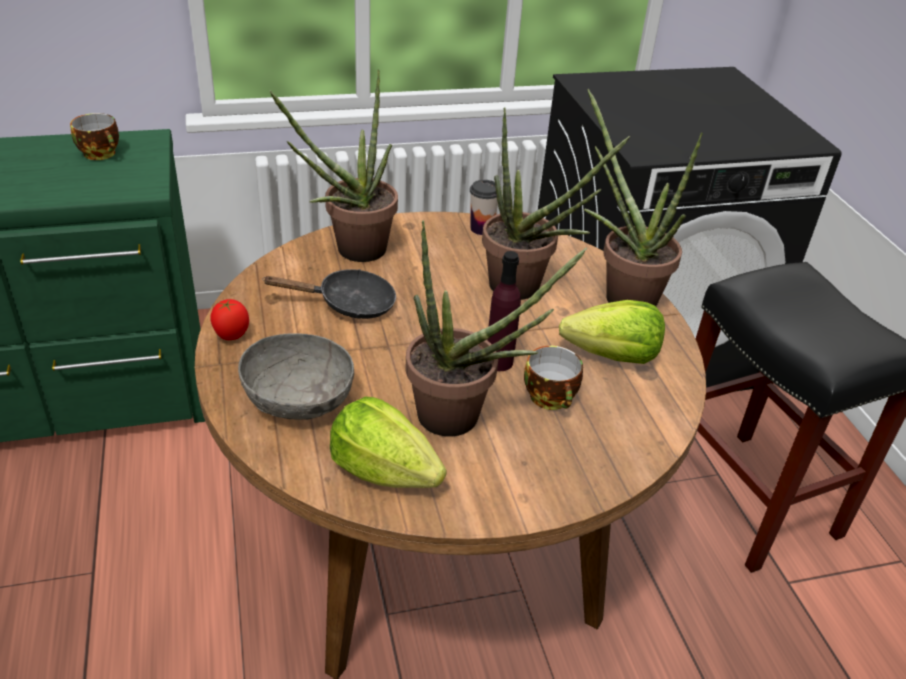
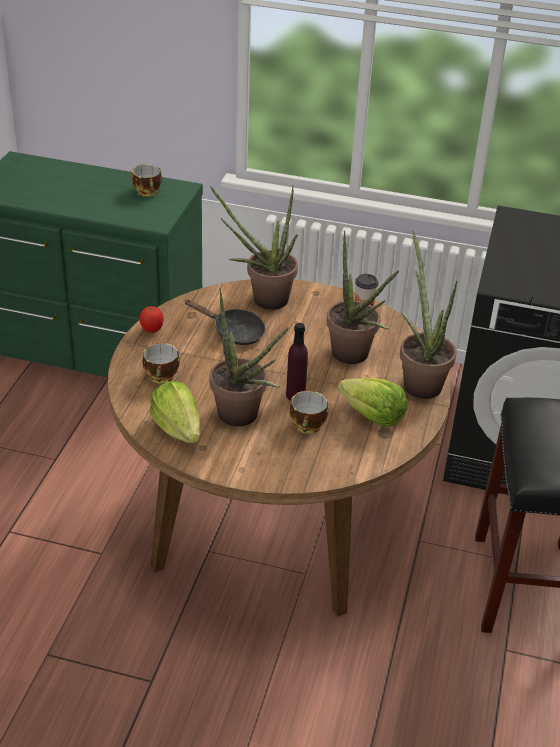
camera: 30 degrees right, 0 degrees up
grey bowl [238,334,354,420] -> cup [142,343,179,384]

